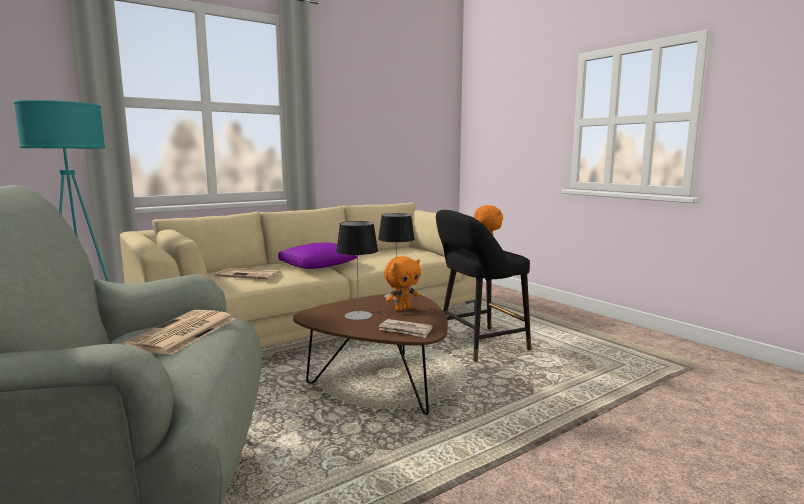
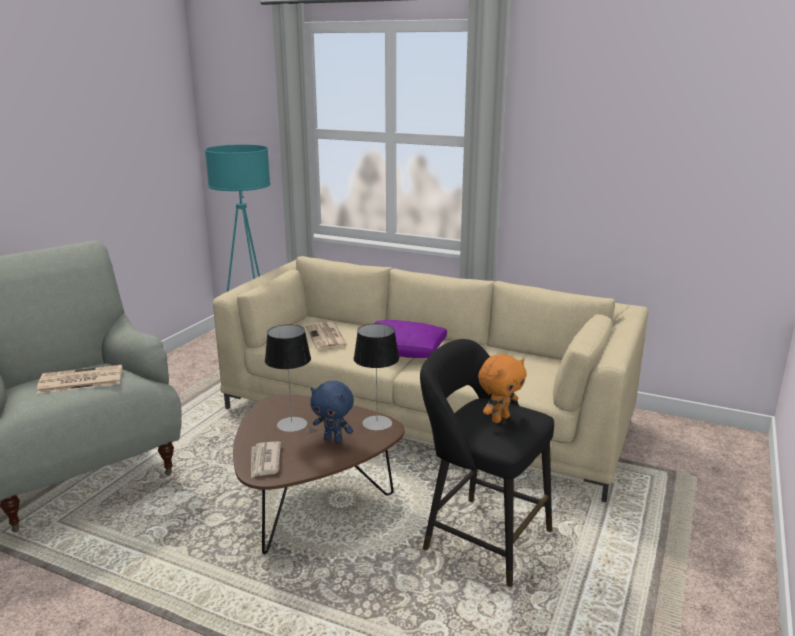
camera: 60 degrees right, 10 degrees up
orange plush toy [384,256,421,311] -> blue plush toy [310,381,354,443]

